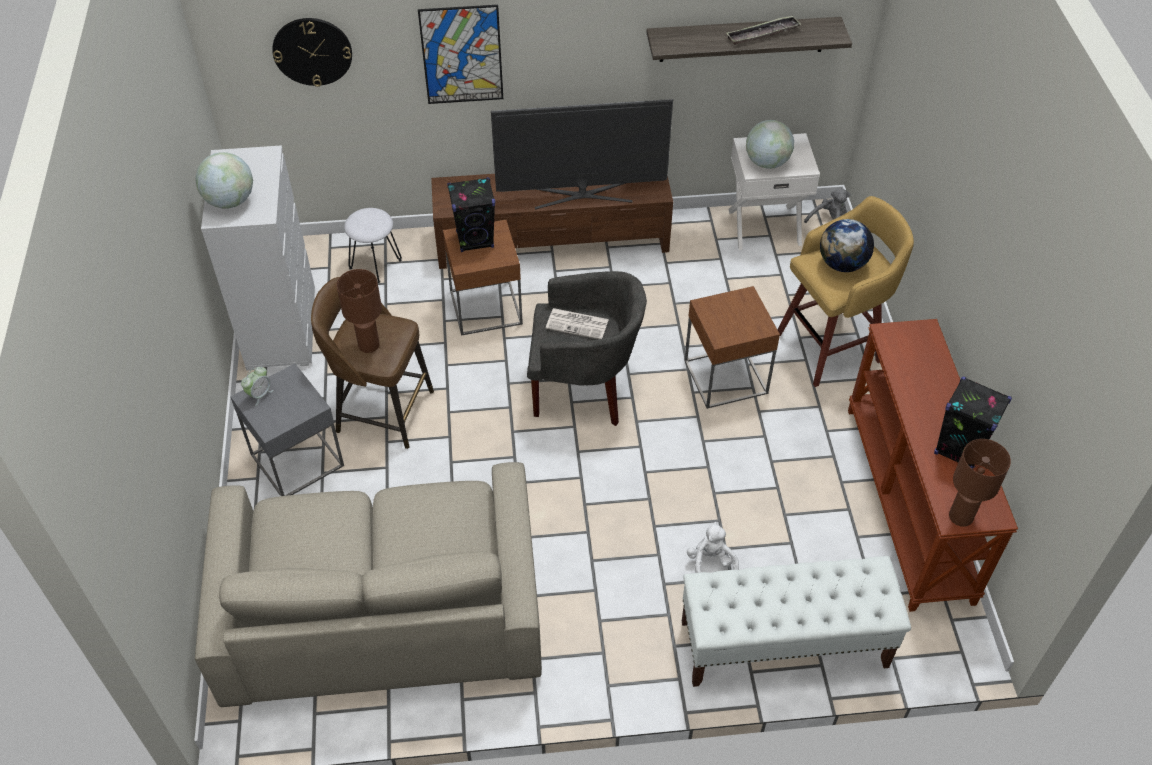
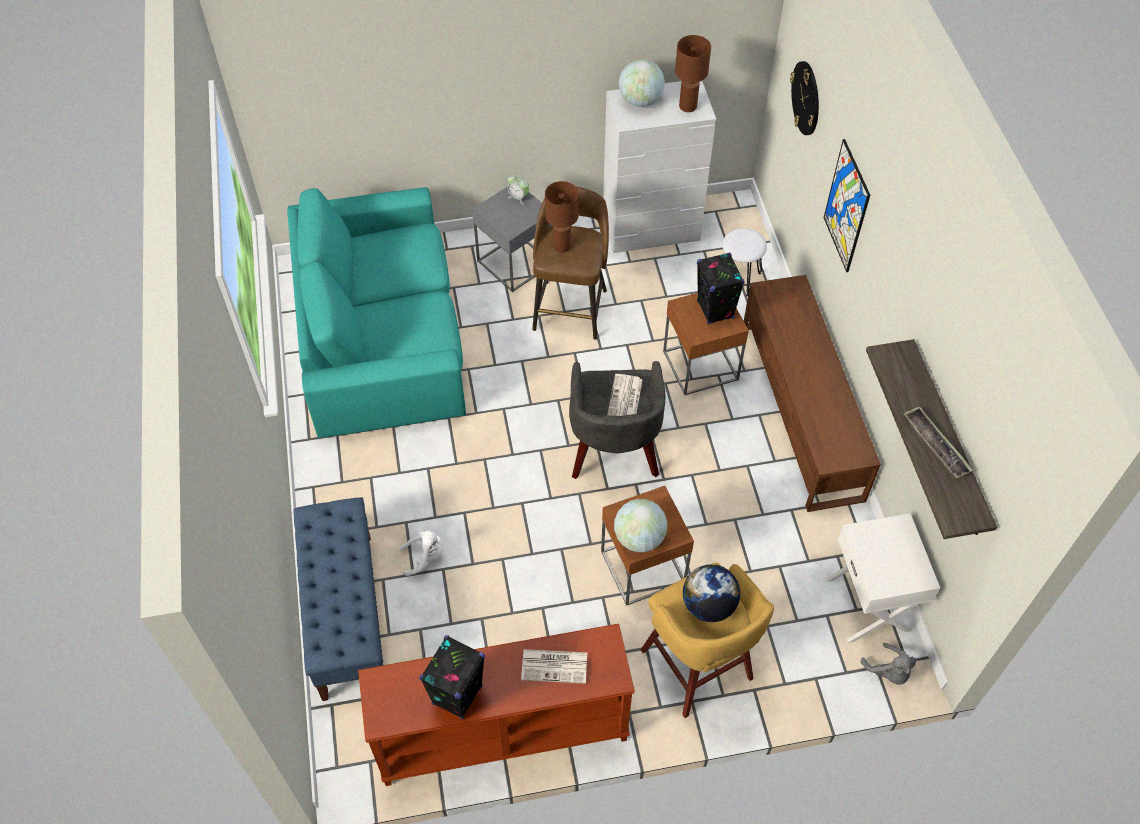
camera: 85 degrees right, 5 degrees up
beige sofa [195,462,542,707] -> turquoise sofa [287,187,466,438]
television [491,99,673,209] -> none
white bench [682,556,911,687] -> blue bench [294,497,383,701]
globe [746,120,794,169] -> globe moved to [614,499,667,552]
brown table lamp [949,439,1011,527] -> brown table lamp moved to [675,35,711,112]
none -> newspaper [521,649,587,684]

